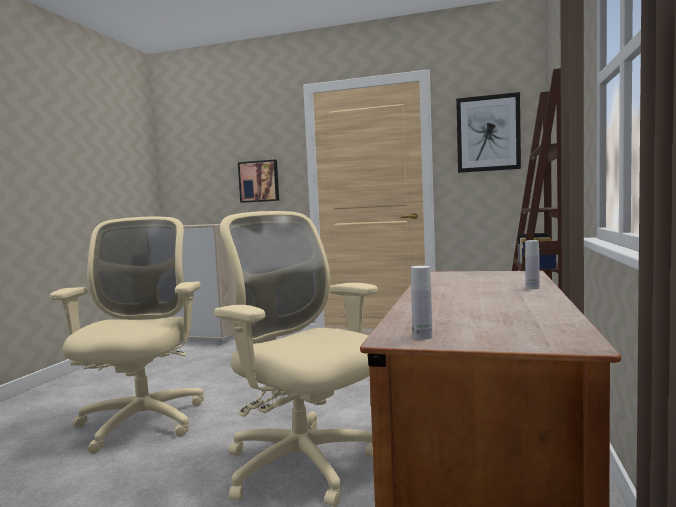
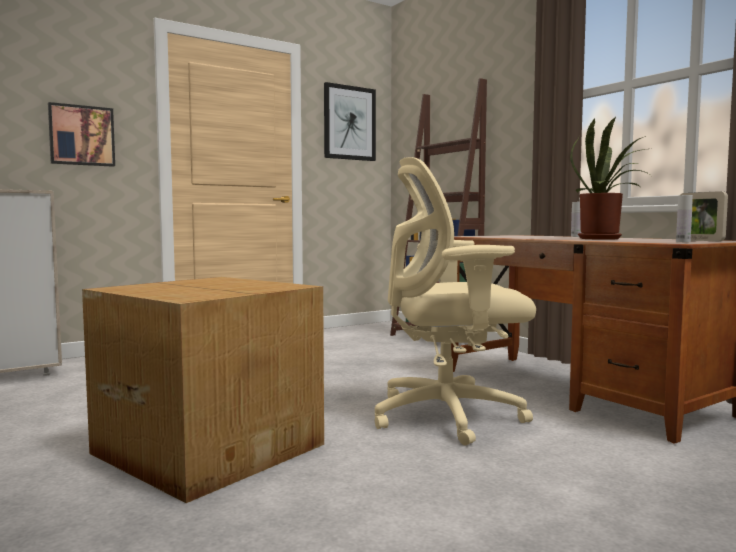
camera: 50 degrees left, 0 degrees up
beige office chair [50,217,204,454] -> cardboard box [82,277,324,503]
none -> potted plant [570,116,649,240]
none -> picture frame [681,191,728,241]

